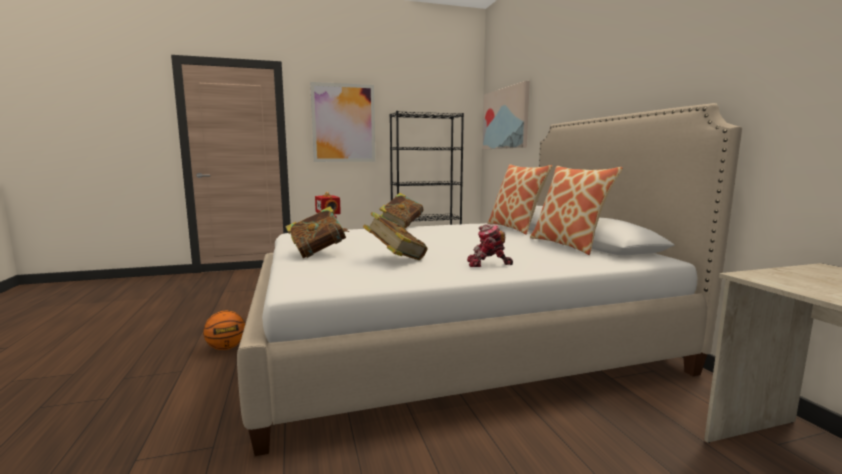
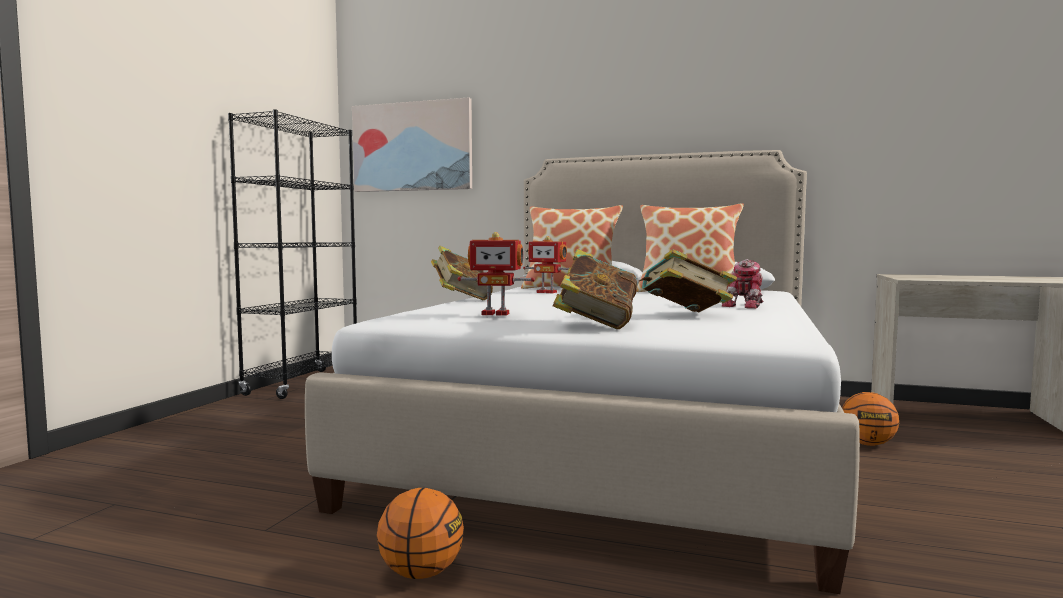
camera: 55 degrees left, 5 degrees down
picture [310,82,375,162] -> none
none -> toy robot [523,236,569,293]
none -> basketball [842,392,899,446]

